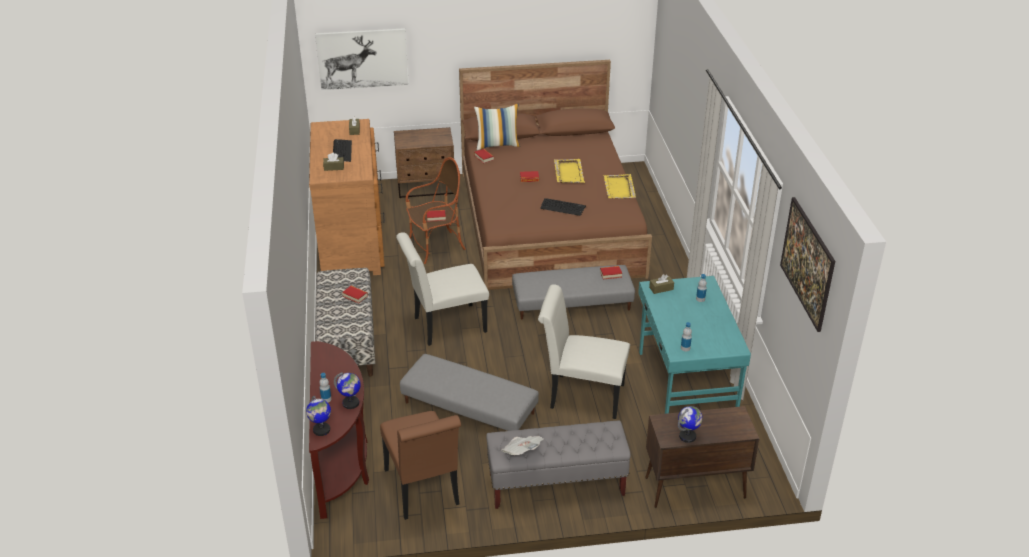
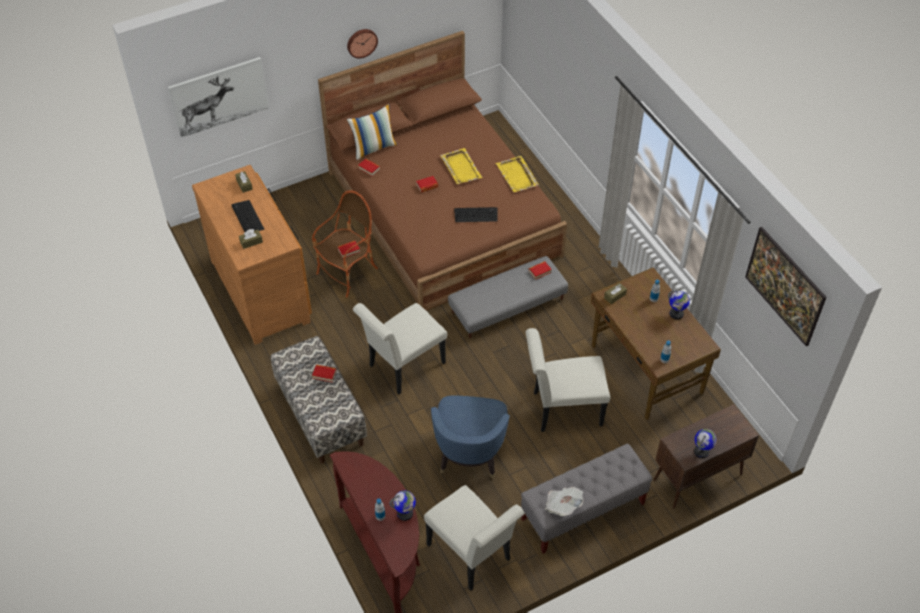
camera: 20 degrees left, 15 degrees up
globe [306,396,331,436] -> globe moved to [668,290,690,319]
brown chair [380,411,461,520] -> white chair [424,485,525,591]
brown nightstand [394,127,454,198] -> none
grey ottoman [400,354,539,431] -> blue armchair [431,396,510,479]
turquoise desk [638,276,751,414] -> brown desk [591,268,721,420]
none -> wall clock [347,29,378,59]

